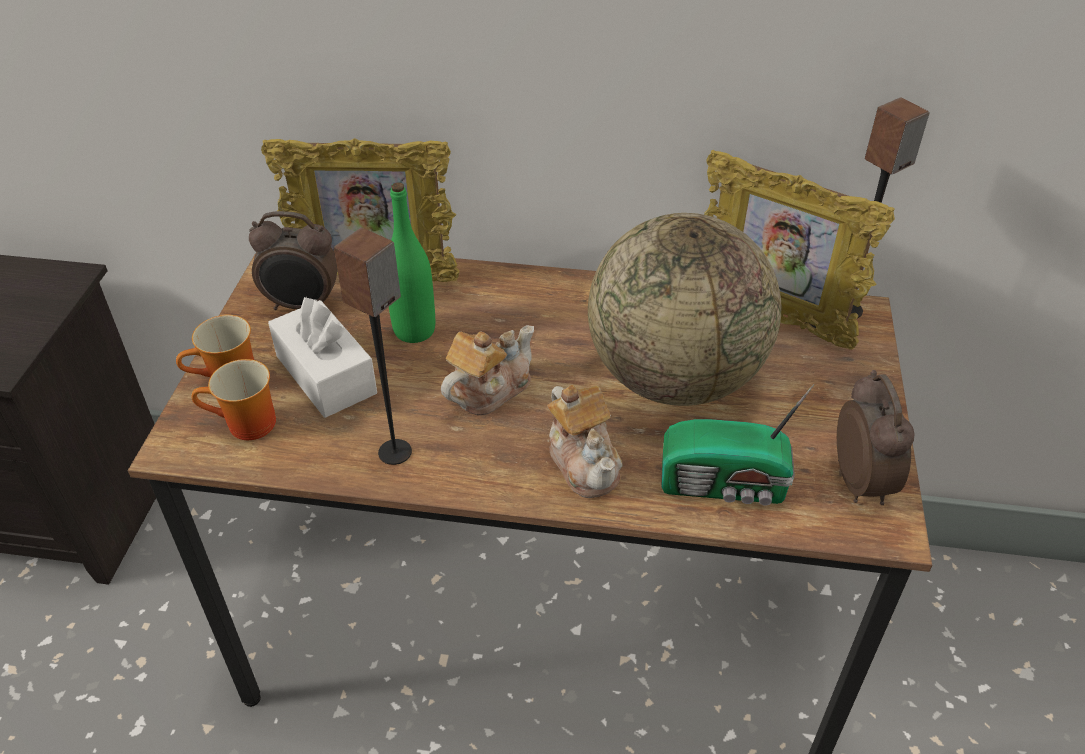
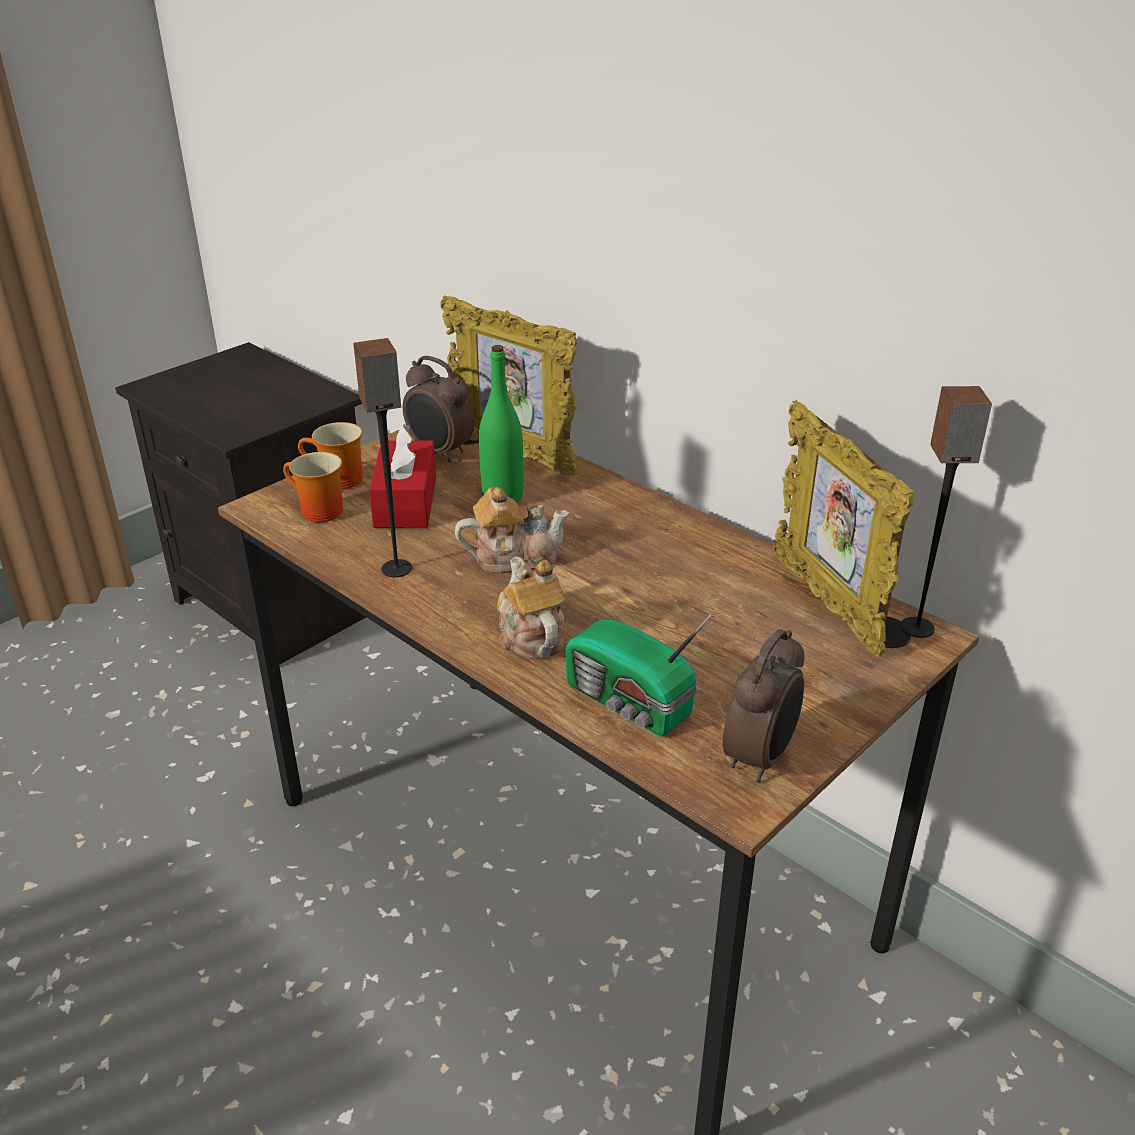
camera: 35 degrees right, 10 degrees down
white tissue box [268,297,377,418] -> red tissue box [369,423,436,528]
teapot [547,385,623,498] -> teapot turned 150 degrees clockwise [497,556,565,659]
globe [588,213,782,406] -> none

